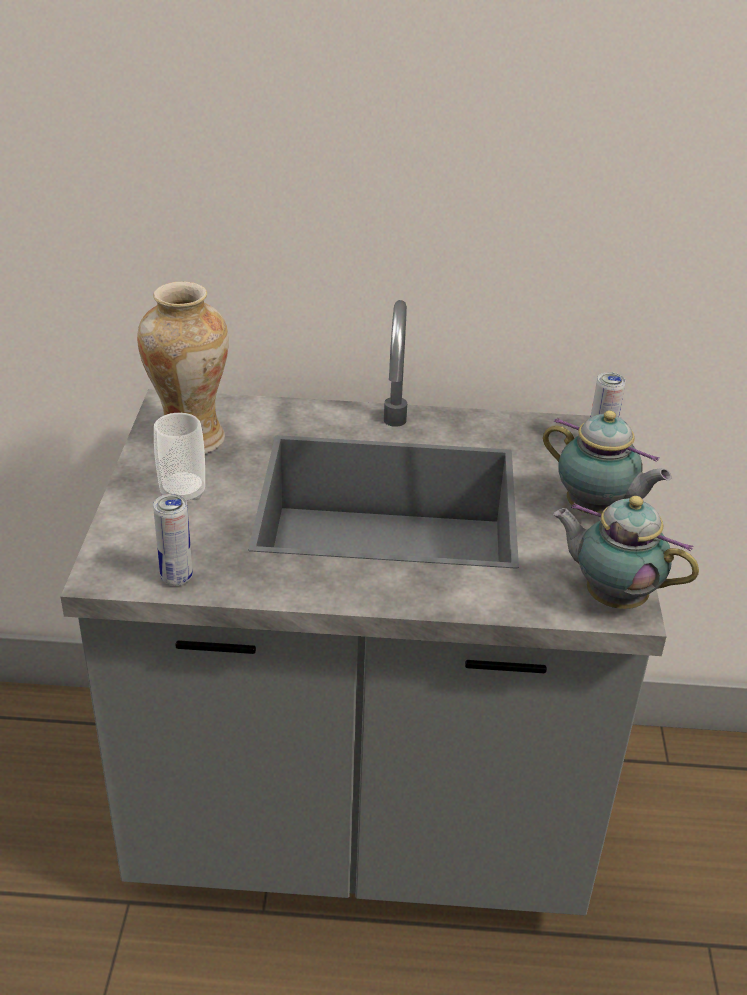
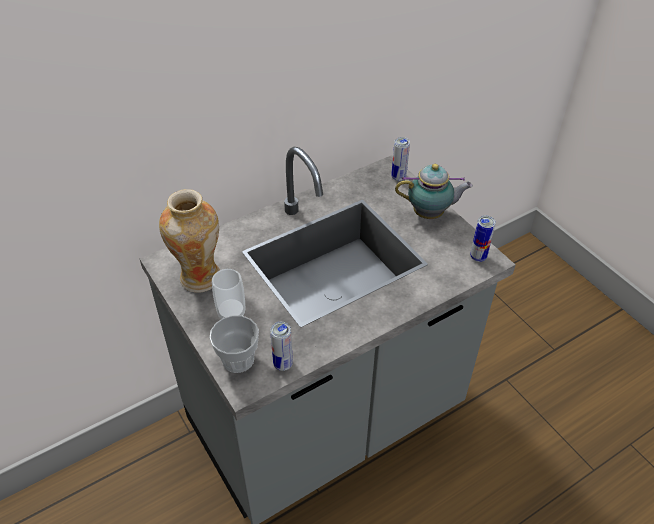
camera: 35 degrees left, 10 degrees up
teapot [553,496,699,609] -> can [470,215,496,262]
none -> cup [210,315,259,373]

